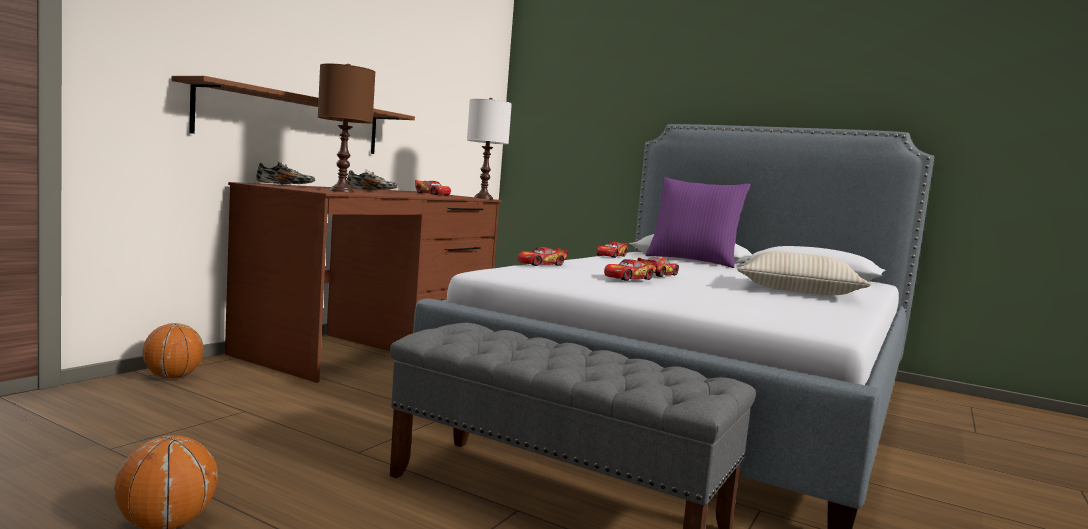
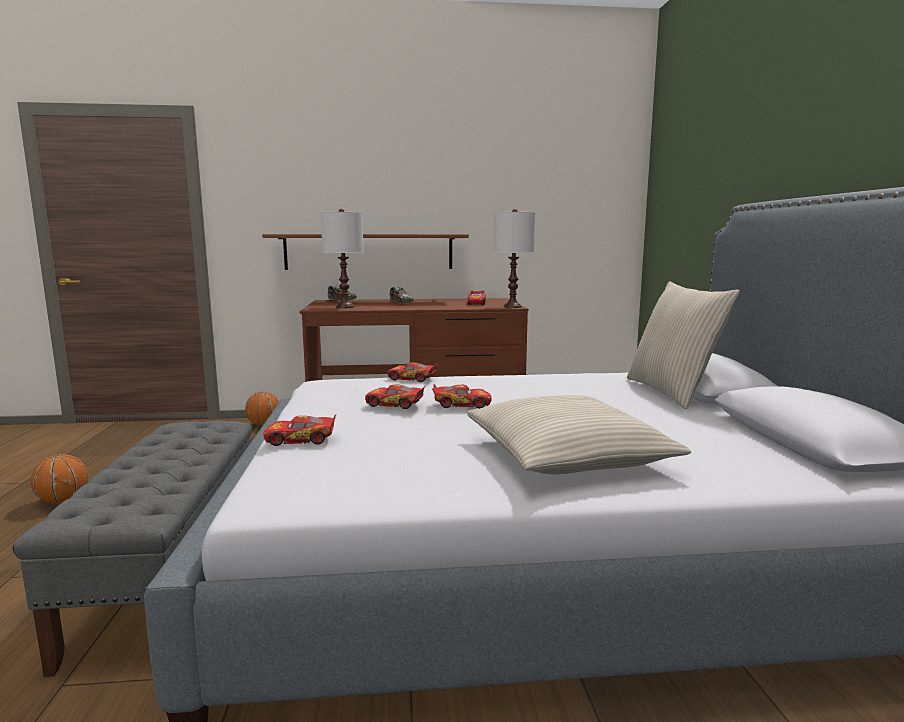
camera: 55 degrees right, 5 degrees up
brown table lamp [318,63,375,193] -> white table lamp [321,209,364,308]
toy car [597,241,628,258] -> toy car moved to [263,414,336,446]
purple pillow [646,177,750,268] -> beige pillow [627,281,740,409]

